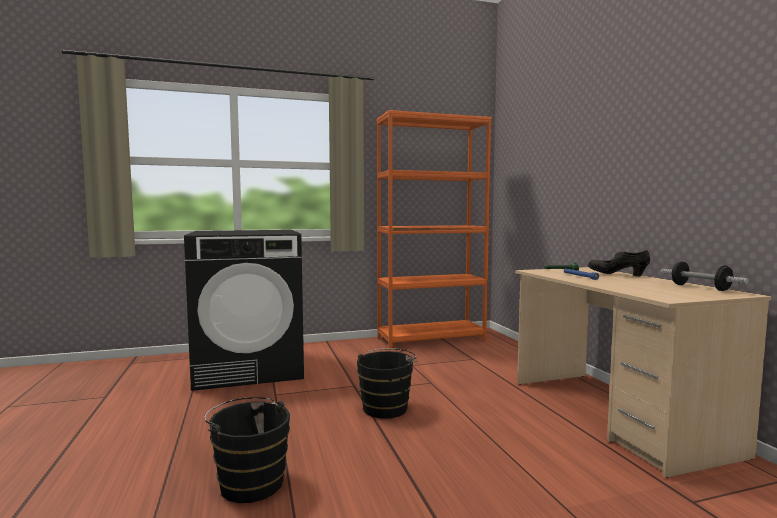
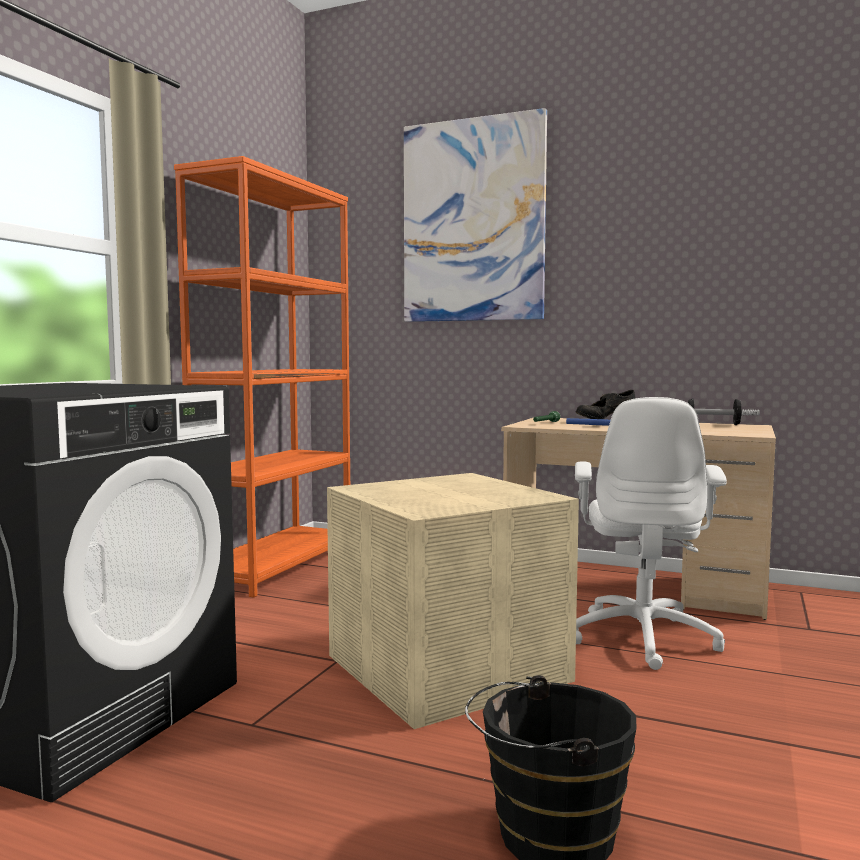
camera: 50 degrees left, 0 degrees up
black bucket [357,348,417,419] -> beige storage box [327,473,579,729]
none -> picture [404,108,547,322]
none -> white office chair [575,397,727,670]

